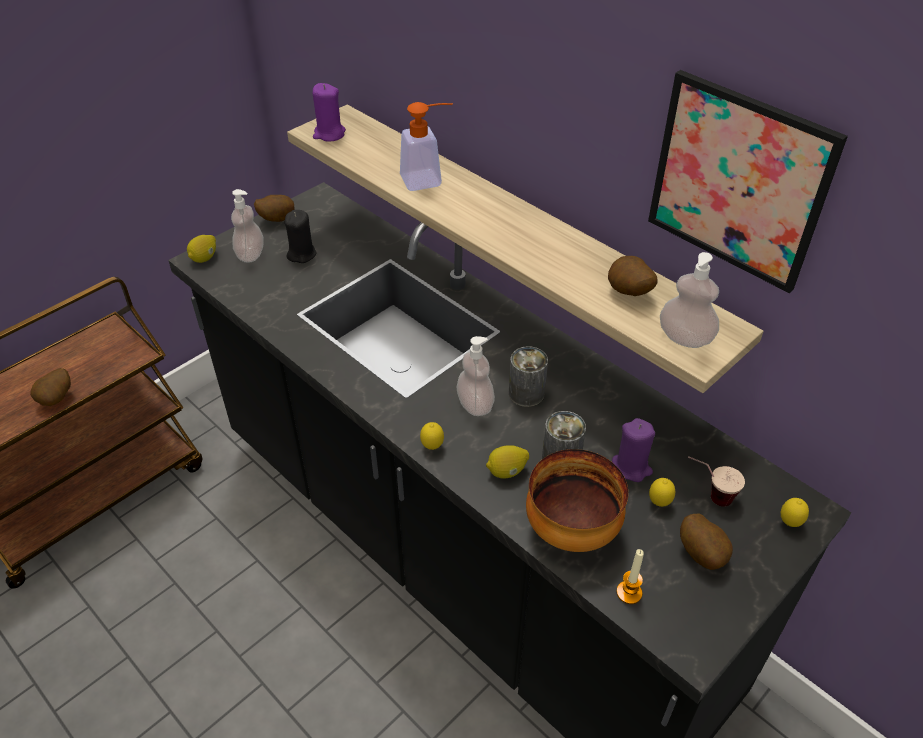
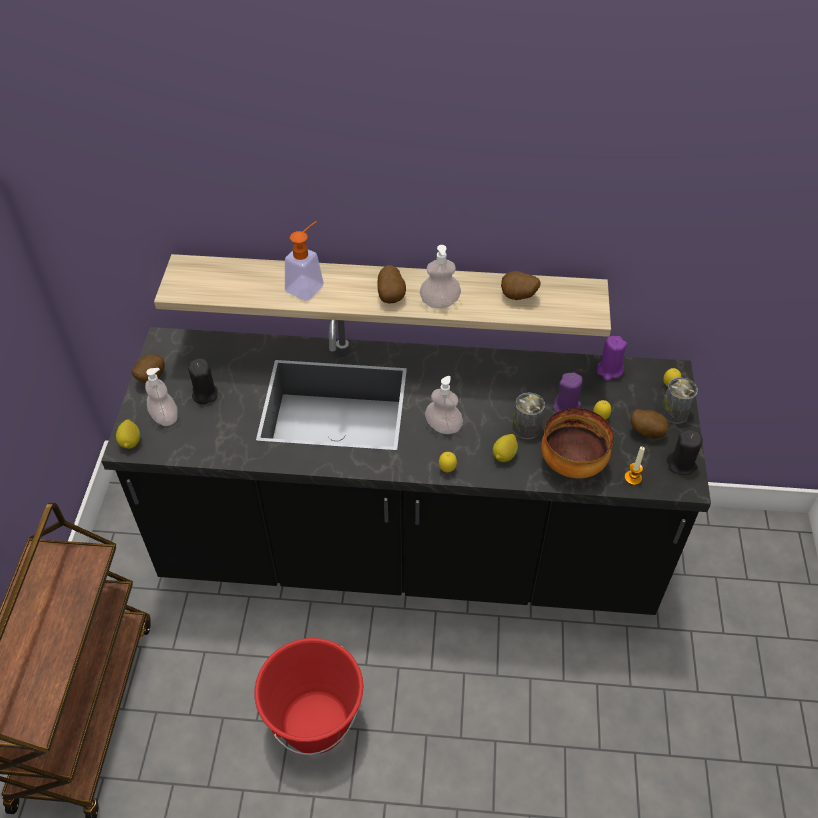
camera: 40 degrees left, 5 degrees up
potato [30,368,71,406] -> potato moved to [377,265,406,304]
purple candle [313,83,346,141] -> purple candle moved to [597,336,627,381]
can [509,346,548,407] -> can moved to [661,377,698,424]
picture [648,70,848,293] -> none
soap dispenser [660,252,719,348] -> soap dispenser moved to [420,245,461,308]
cup [688,456,745,507] -> none
none -> red bucket [254,638,363,755]
none -> black candle [667,430,703,475]

